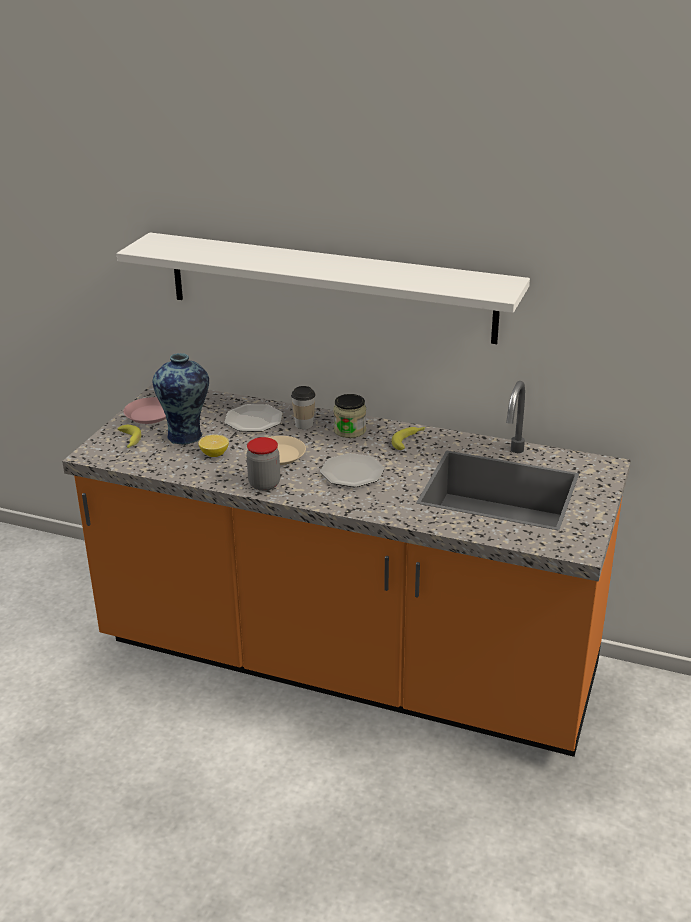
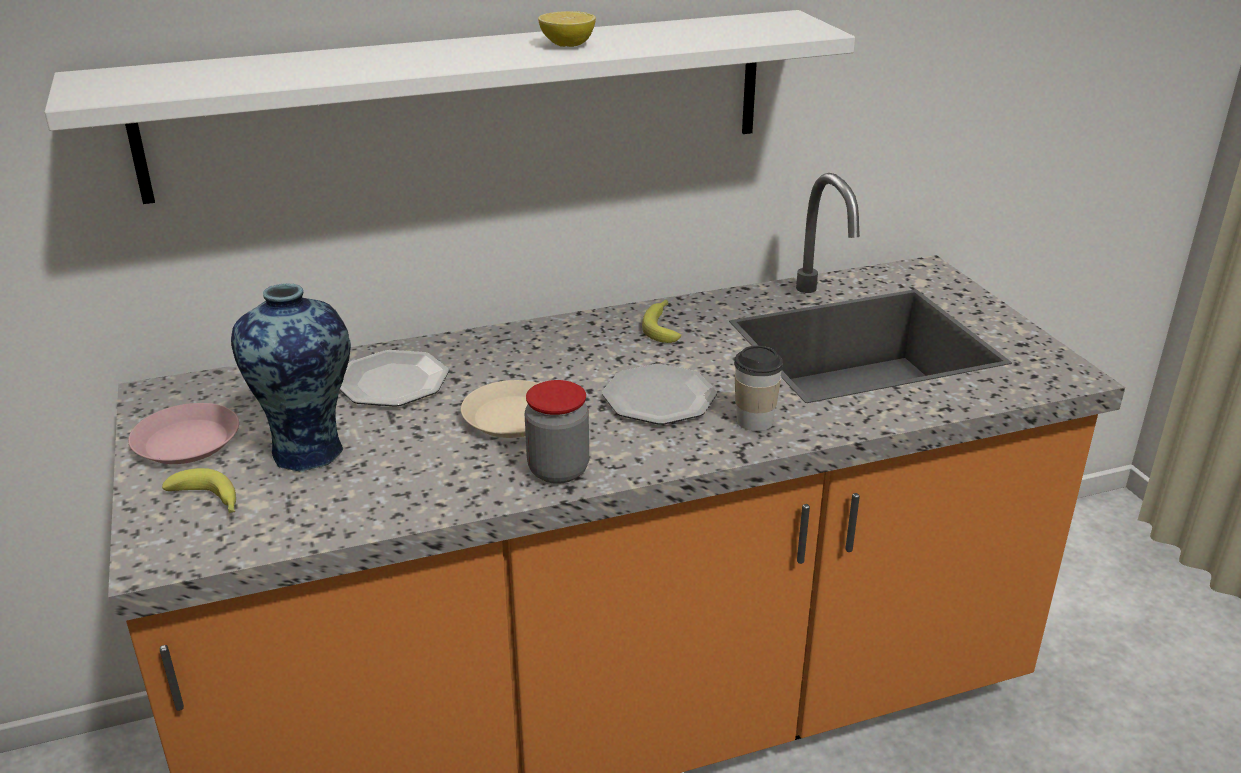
camera: 40 degrees left, 0 degrees up
lemon [198,435,229,457] -> lemon moved to [538,11,596,47]
cup [291,386,316,429] -> cup moved to [734,346,784,431]
jar [333,394,366,438] -> none

